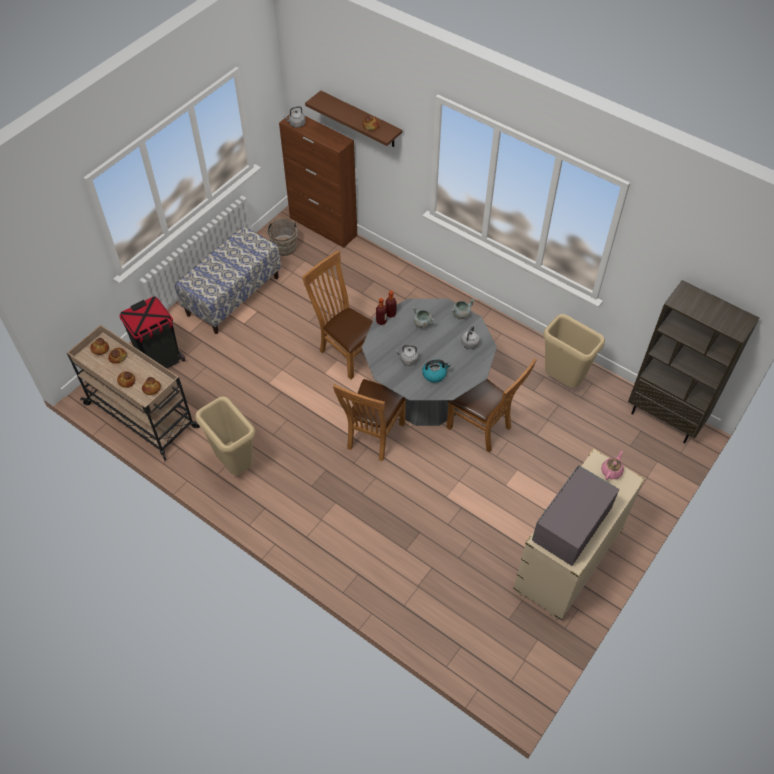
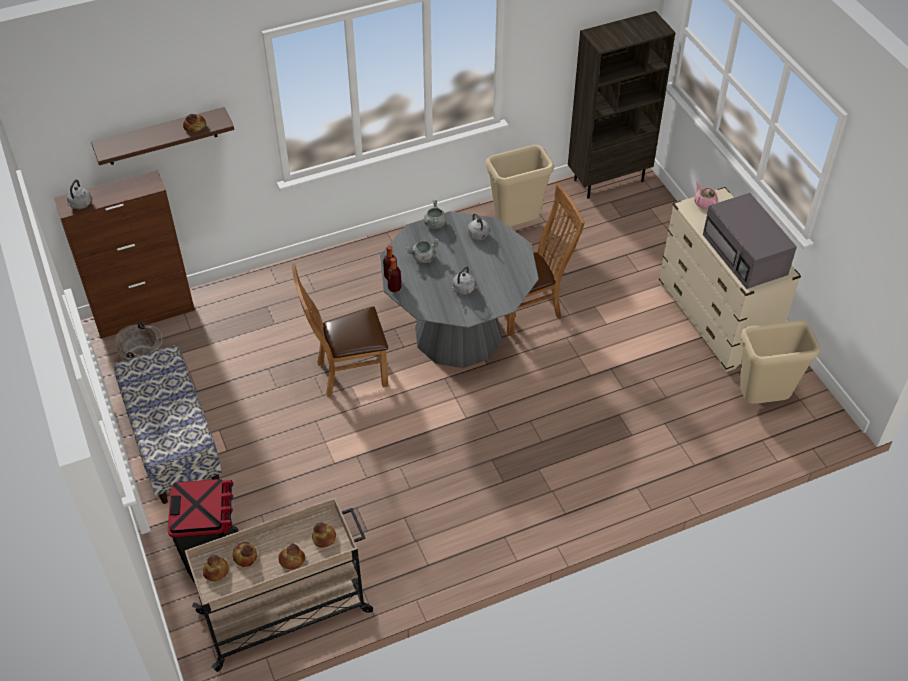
camera: 60 degrees left, 5 degrees down
beige trash can [195,396,255,475] -> beige trash can moved to [740,320,820,404]
brown chair [333,379,406,461] -> none
kettle [422,359,451,383] -> none

